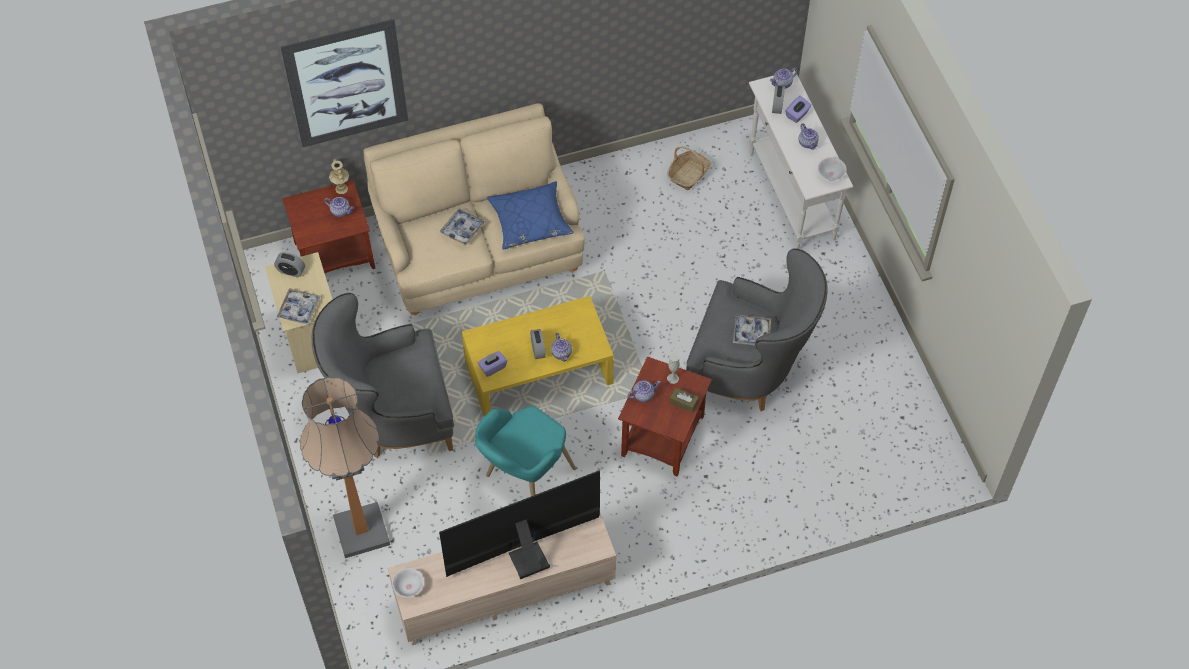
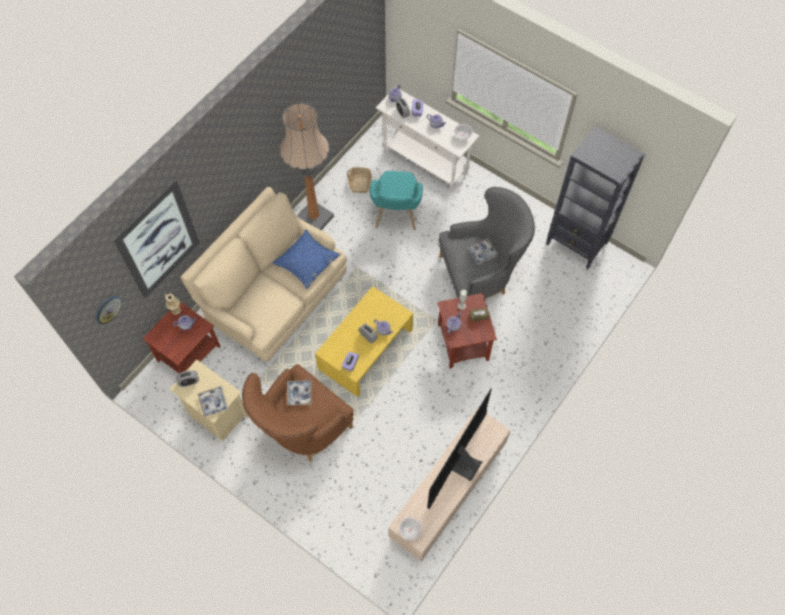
camera: 35 degrees left, 5 degrees up
floor lamp [300,376,390,558] -> floor lamp moved to [280,103,334,230]
grey armchair [312,293,454,458] -> brown armchair [242,364,354,462]
tray [440,208,485,246] -> tray moved to [287,380,312,405]
turquoise armchair [475,406,576,496] -> turquoise armchair moved to [370,171,423,231]
none -> wall clock [96,296,122,324]
none -> black bookcase [546,126,645,269]

